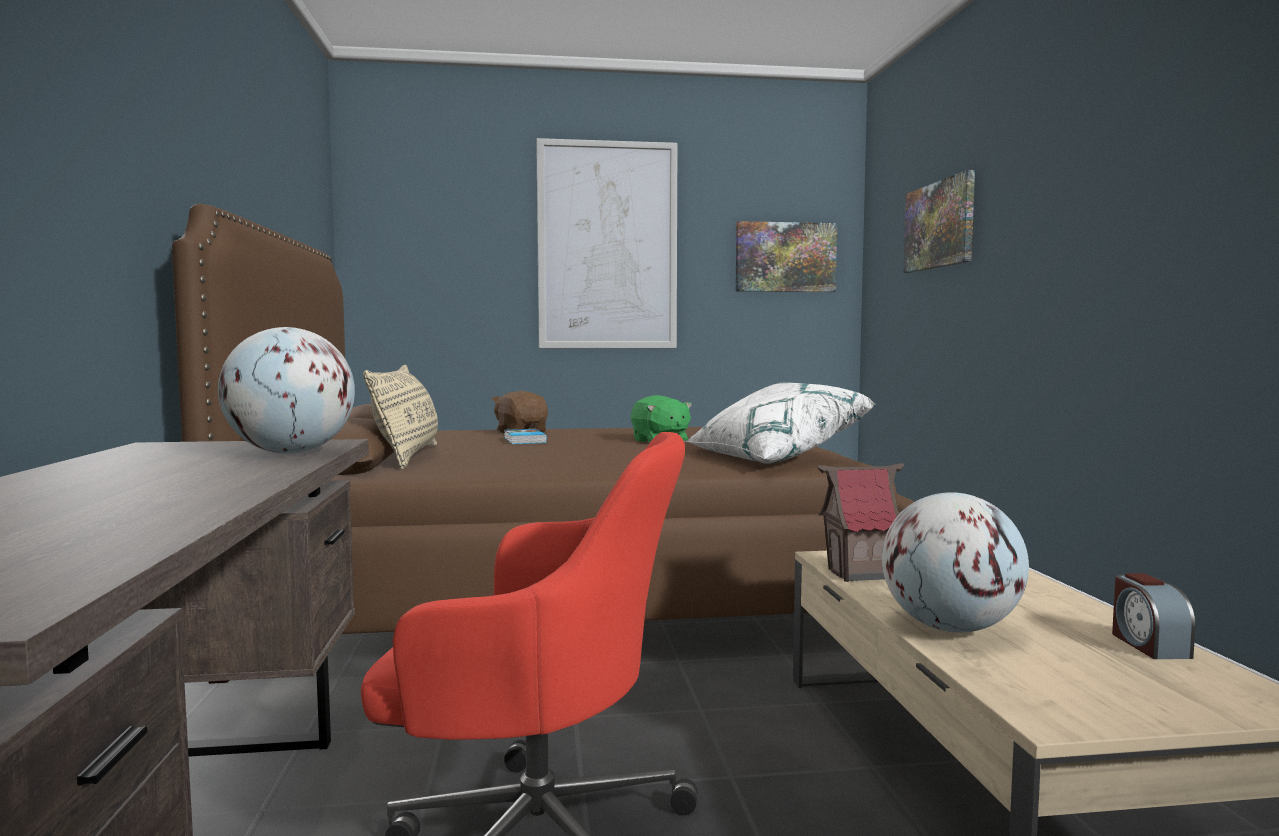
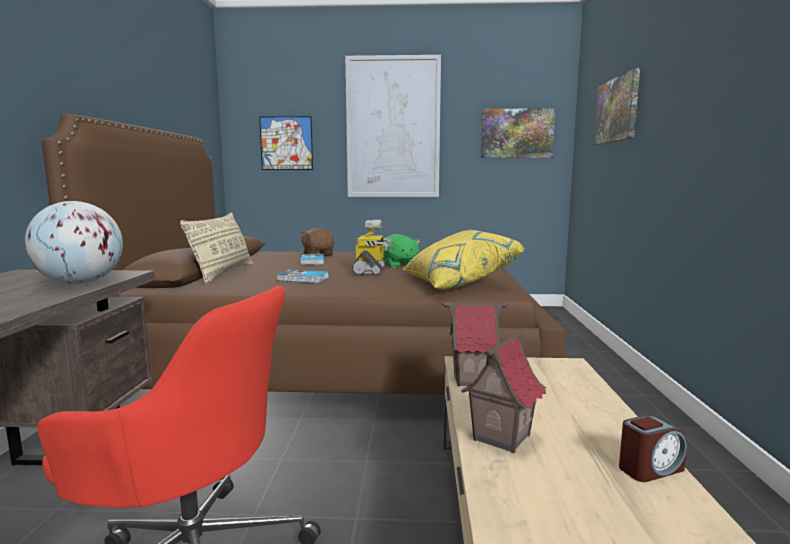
camera: 10 degrees right, 5 degrees up
white pillow [685,382,875,464] -> yellow pillow [403,230,525,290]
globe [882,492,1029,633] -> toy house [461,328,546,453]
alarm clock [1112,573,1195,659] -> alarm clock turned 120 degrees counterclockwise [619,415,687,482]
none -> picture [259,116,313,170]
none -> book [277,270,329,283]
none -> toy robot [352,220,391,275]

